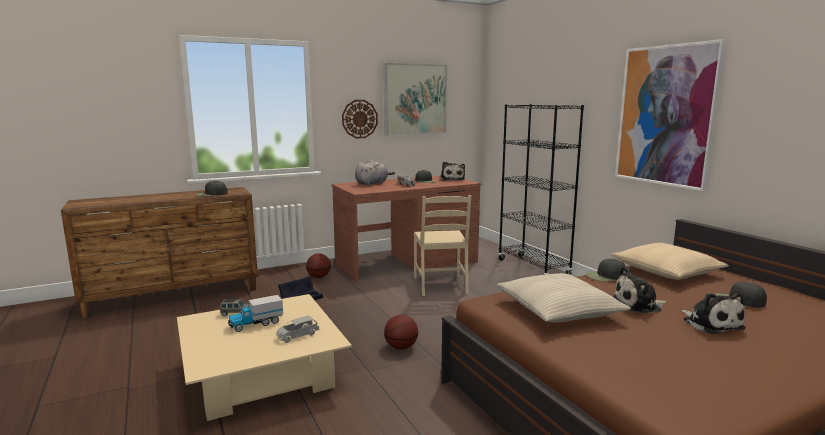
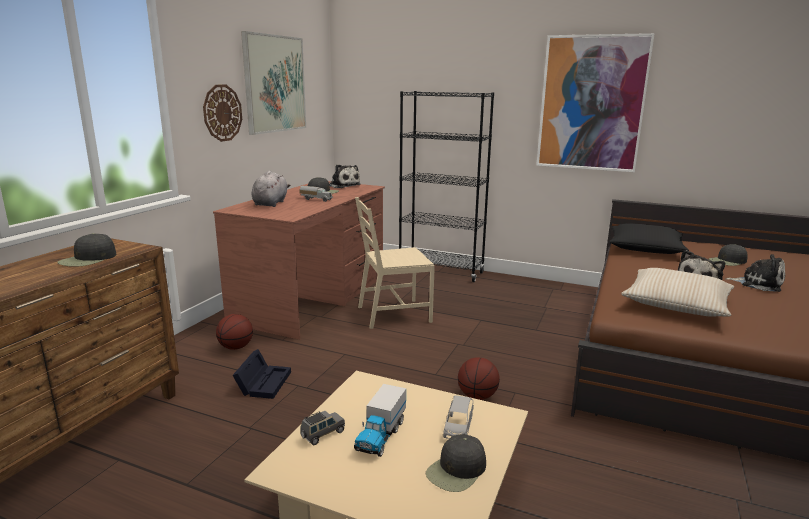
camera: 40 degrees left, 5 degrees up
beige chair [414,195,471,296] -> beige chair turned 120 degrees clockwise [355,197,435,329]
black cap [586,259,625,281] -> black cap moved to [426,434,486,492]
beige pillow [611,243,729,280] -> black pillow [609,223,689,254]

